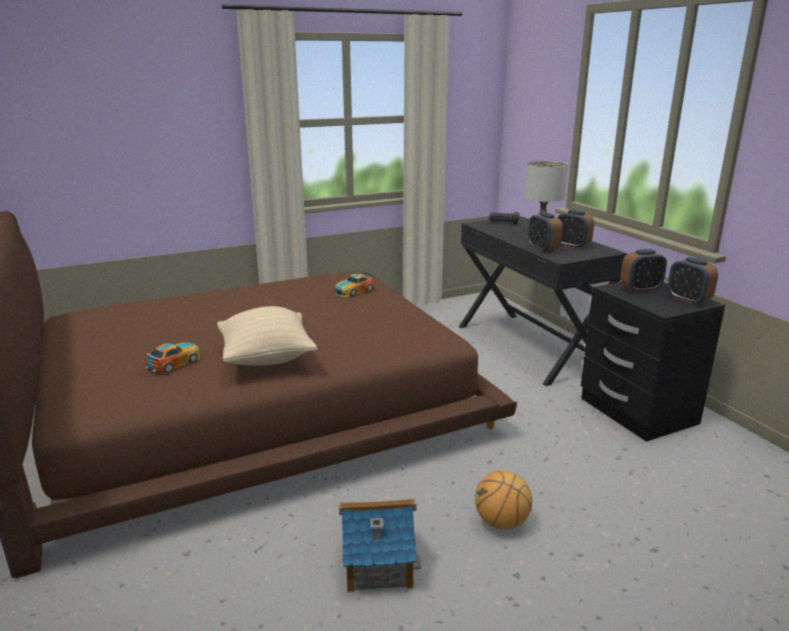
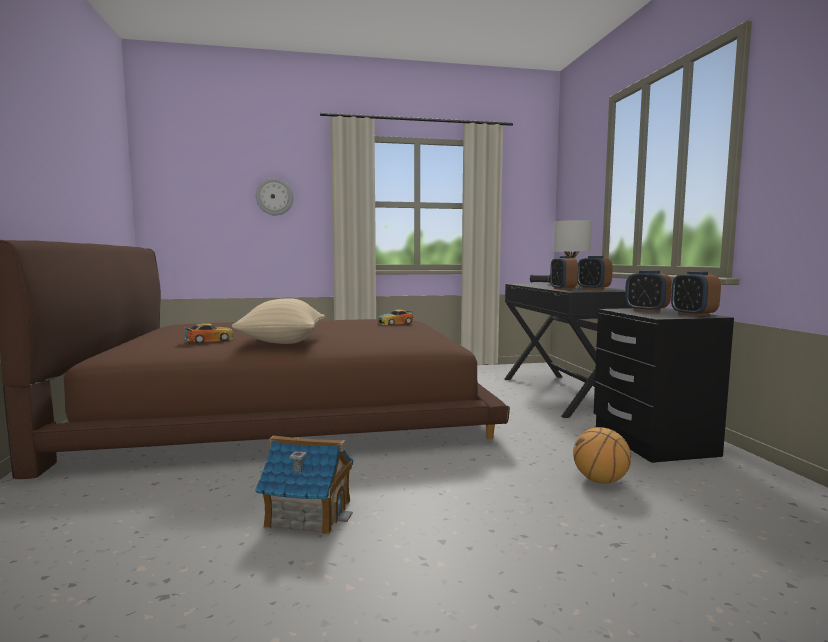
camera: 15 degrees right, 15 degrees down
basketball [475,471,532,530] -> basketball moved to [573,427,631,484]
alarm clock [620,249,667,293] -> alarm clock turned 45 degrees clockwise [625,270,672,312]
none -> wall clock [256,178,293,215]

